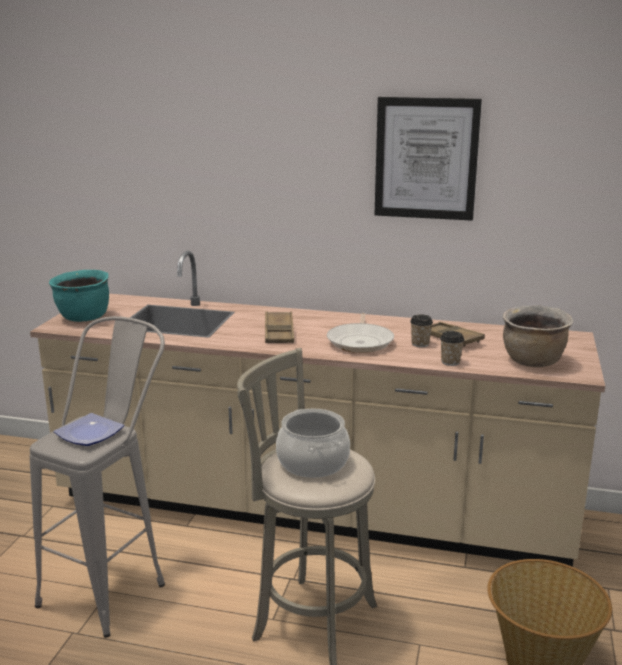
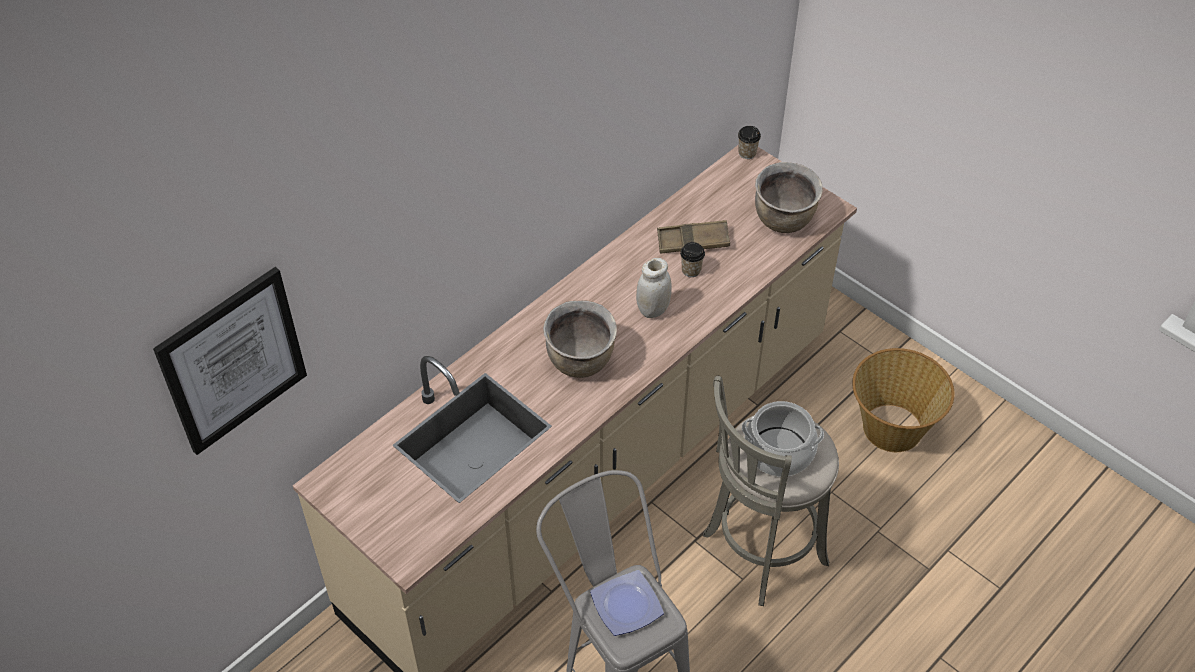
camera: 60 degrees left, 30 degrees up
turquoise cooking pot [49,270,109,322] -> none
brown tray [265,311,294,343] -> brown cooking pot [543,301,617,378]
frying pan [327,313,394,353] -> white jar [636,258,672,318]
picture [375,97,482,221] -> picture moved to [153,267,307,455]
cup [440,331,464,366] -> cup moved to [738,126,761,159]

